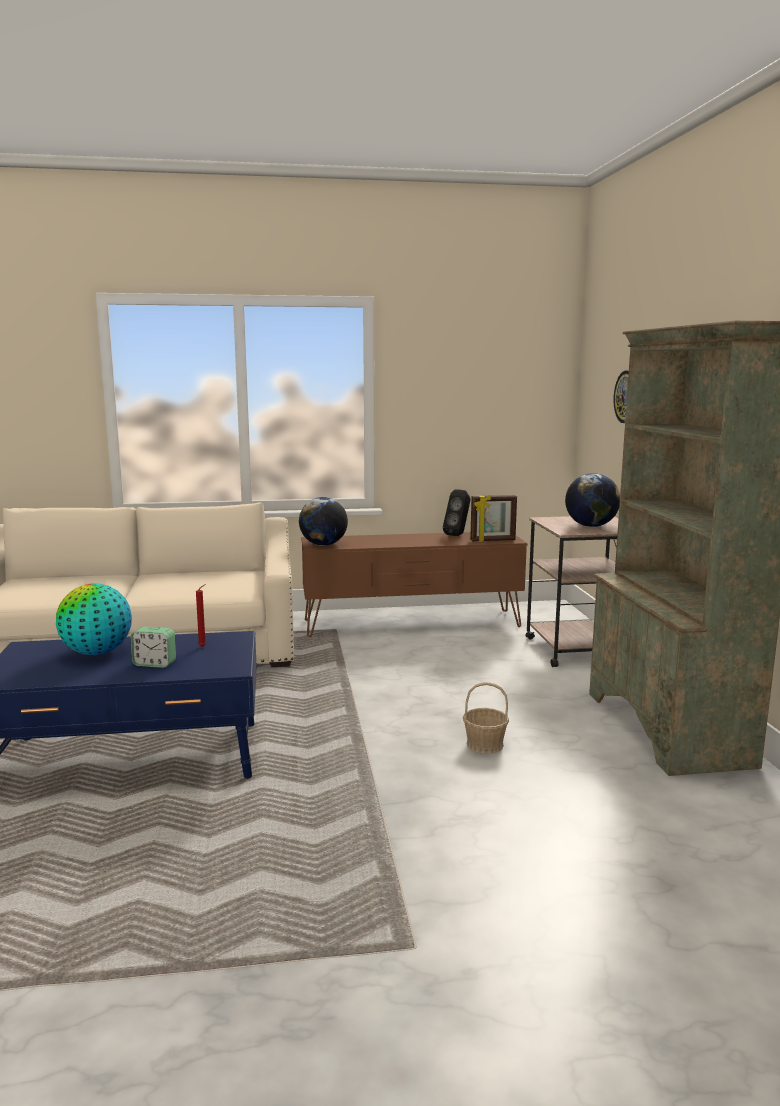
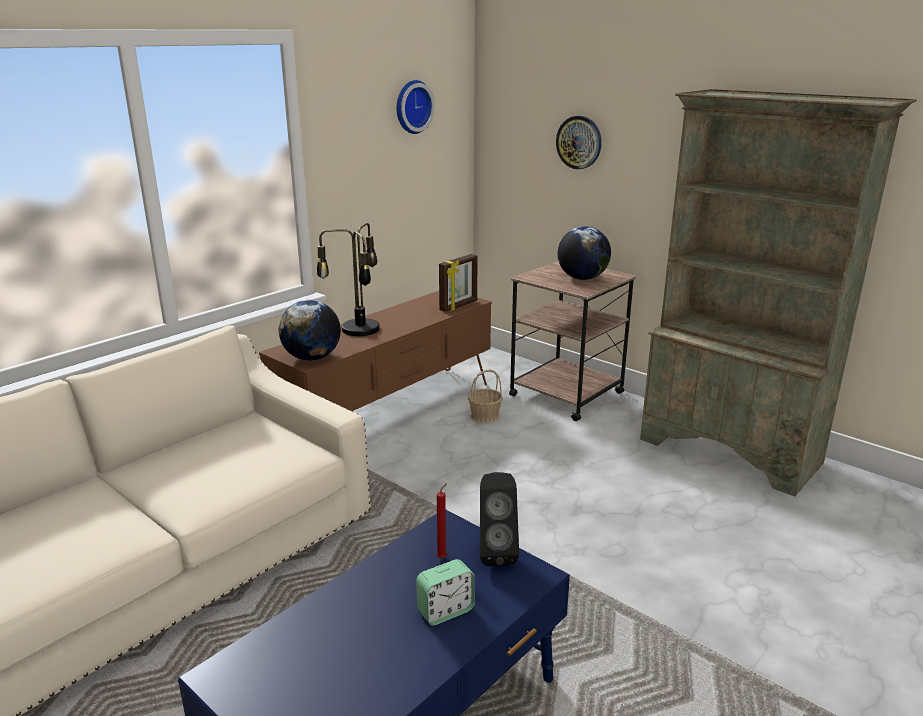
camera: 40 degrees left, 10 degrees up
globe [56,583,132,655] -> none
black speaker [443,489,471,536] -> black speaker moved to [480,472,519,566]
basket [463,682,509,754] -> basket moved to [468,369,503,423]
none -> table lamp [317,223,380,336]
none -> wall clock [397,80,435,134]

